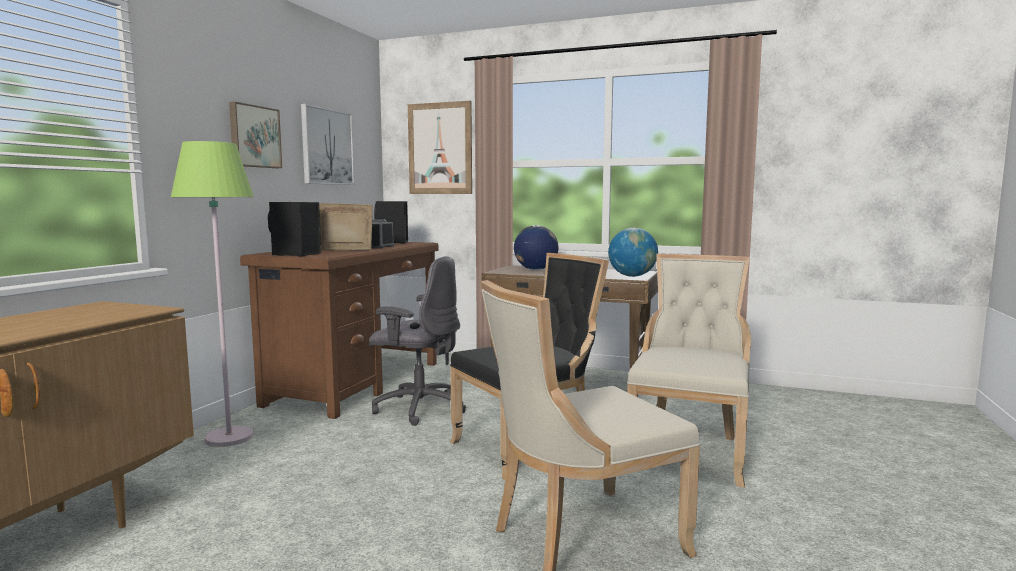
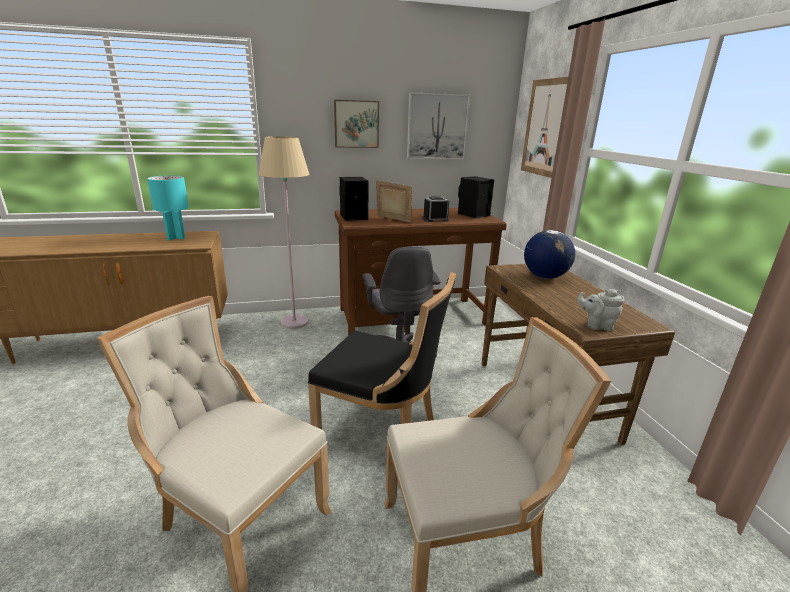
camera: 55 degrees right, 15 degrees up
green floor lamp [171,141,254,447] -> beige floor lamp [259,136,309,329]
globe [608,228,658,277] -> grey teapot [577,289,625,331]
none -> turquoise table lamp [147,175,189,240]

